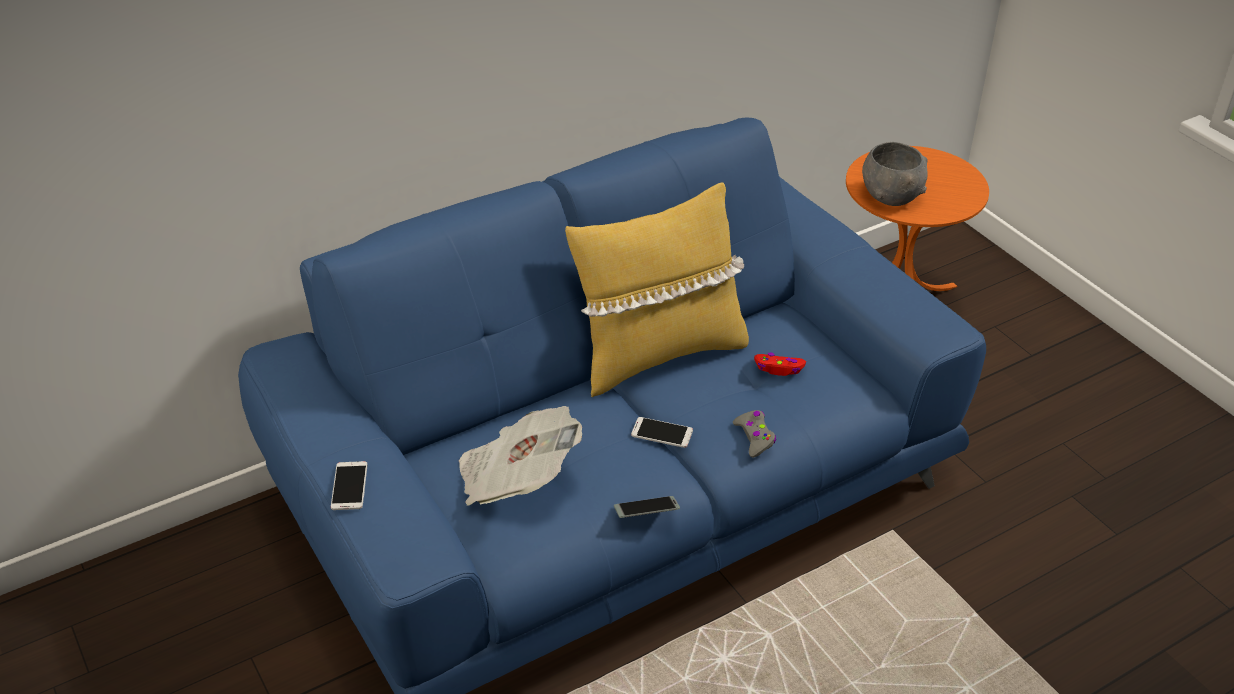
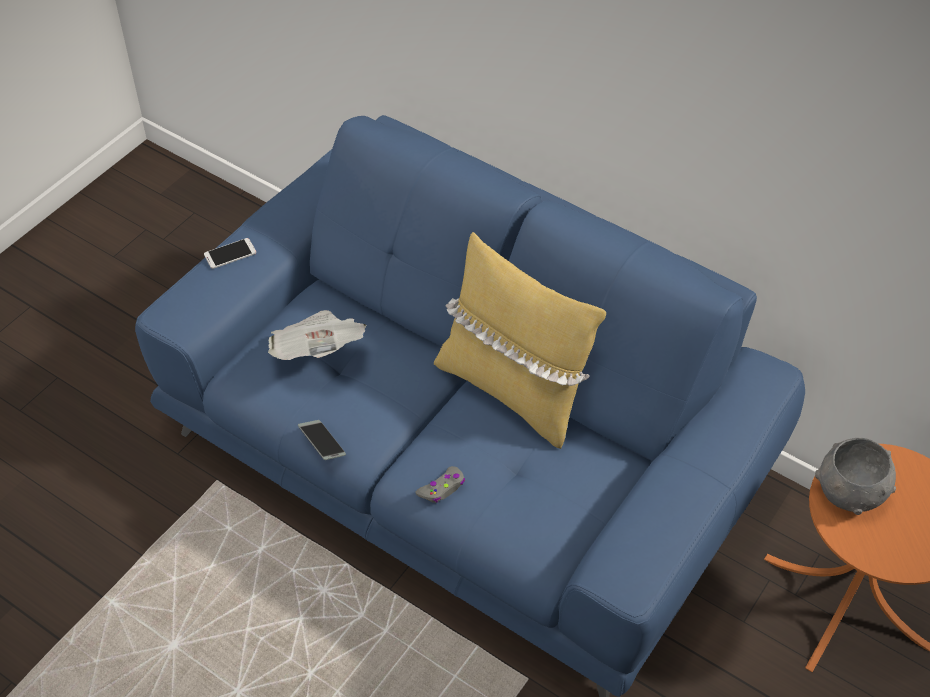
camera: 65 degrees right, 10 degrees up
phone [631,417,693,448] -> none
red game controller [754,352,806,376] -> none

